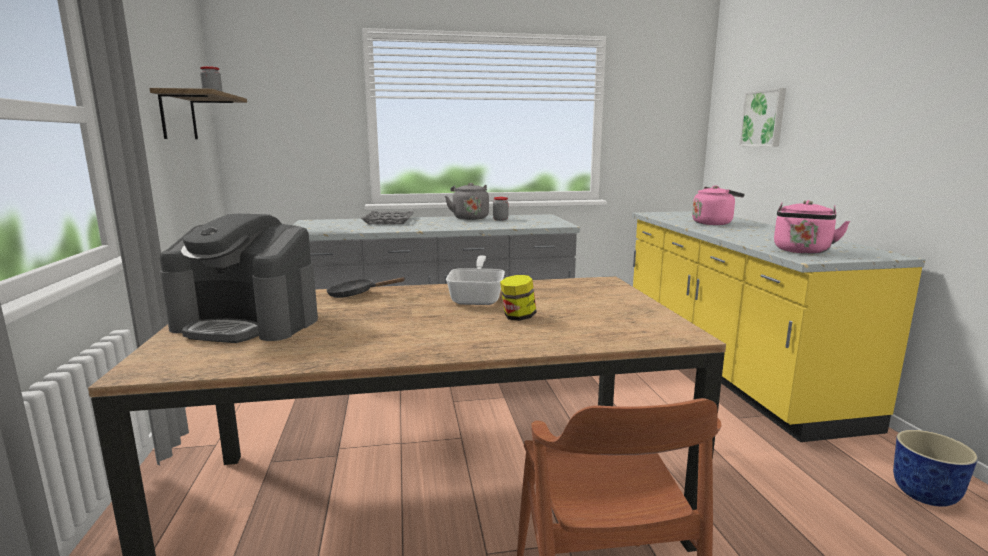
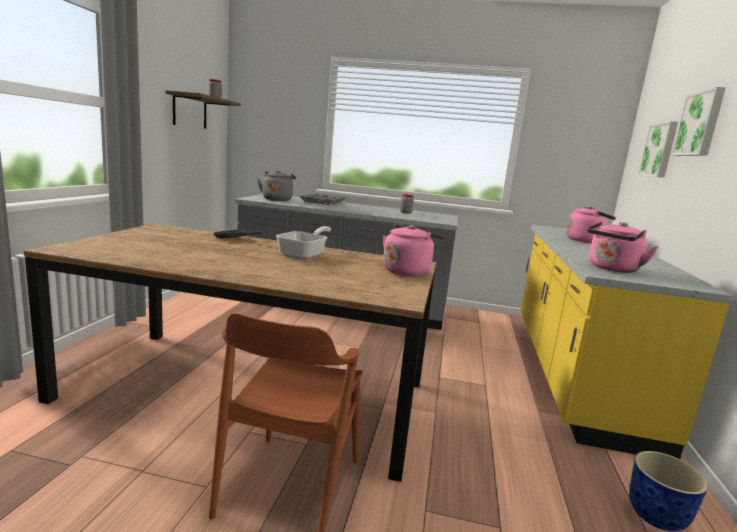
camera: 20 degrees right, 0 degrees up
coffee machine [160,214,318,343] -> none
grey kettle [445,183,489,220] -> grey kettle moved to [257,171,296,201]
jar [500,275,537,321] -> none
none -> pink kettle [383,224,444,276]
none -> picture [671,87,726,156]

